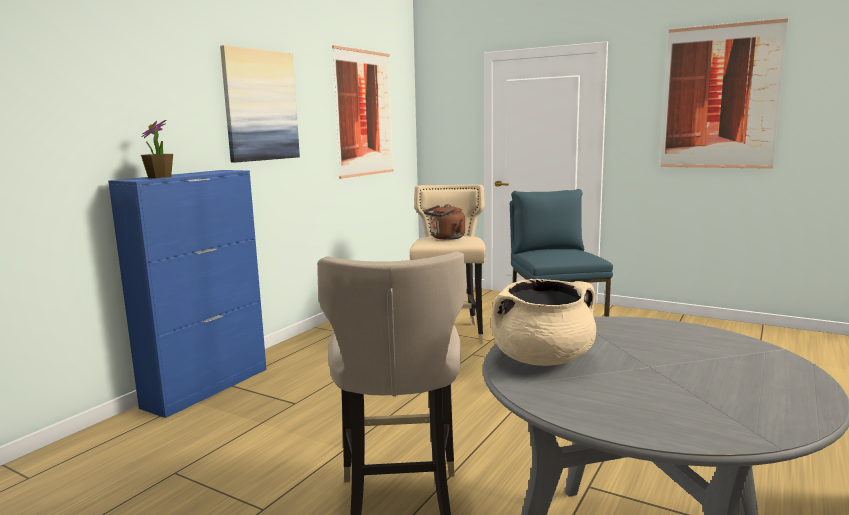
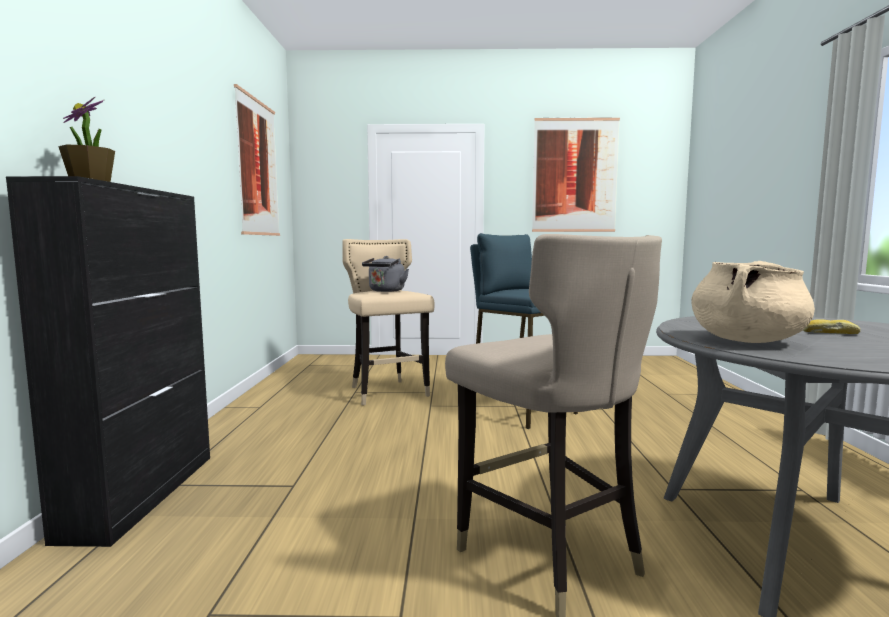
camera: 30 degrees left, 5 degrees down
blue cabinet [108,170,267,418] -> black cabinet [6,176,210,547]
picture [220,45,300,163] -> none
brown kettle [424,204,465,240] -> grey kettle [362,256,409,292]
none -> bread [803,320,861,334]

